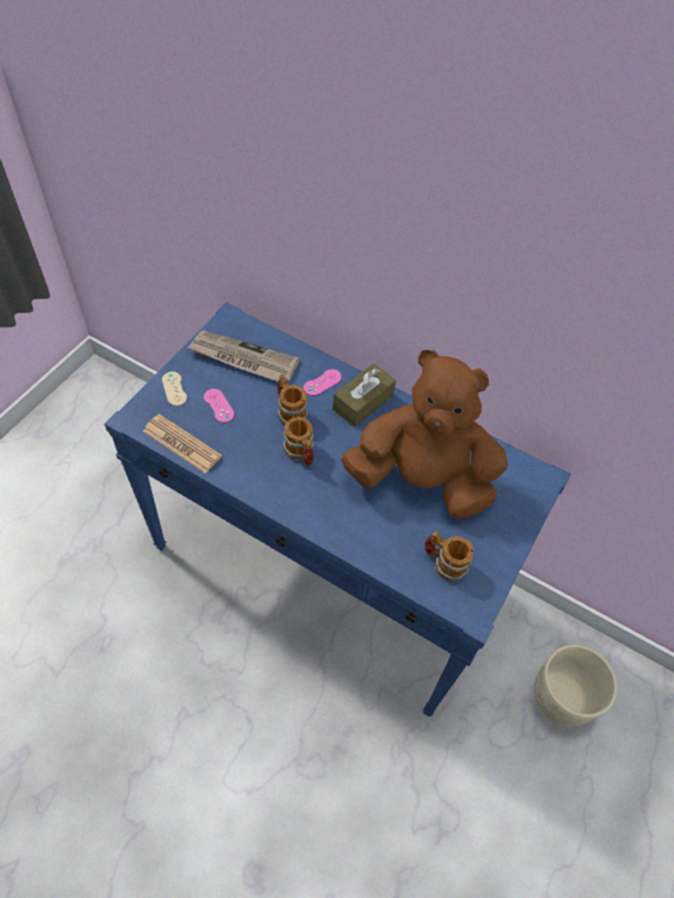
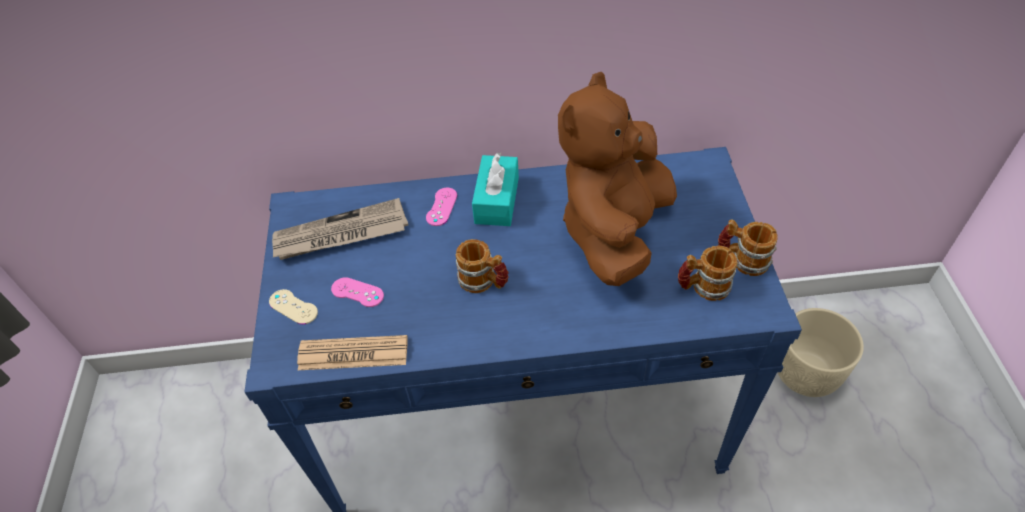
camera: 30 degrees left, 5 degrees down
mug [277,374,309,426] -> mug moved to [718,219,778,276]
brown tissue box [333,363,396,427] -> turquoise tissue box [472,153,519,226]
brown plush toy [341,350,508,518] -> brown plush toy turned 45 degrees counterclockwise [558,72,677,286]

